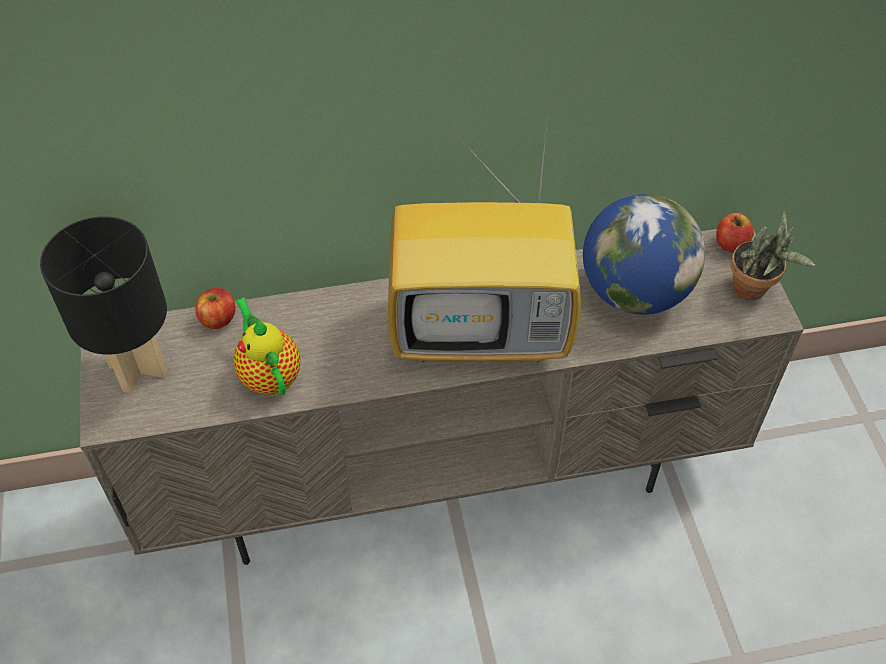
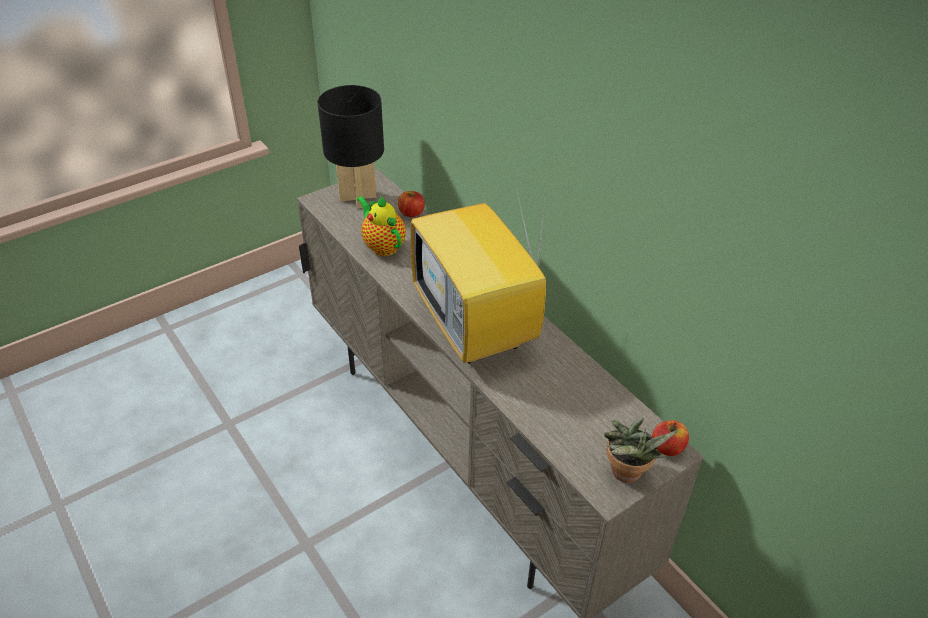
camera: 65 degrees right, 10 degrees down
teapot [233,297,301,395] -> teapot turned 75 degrees counterclockwise [357,196,406,256]
globe [583,194,705,315] -> none

